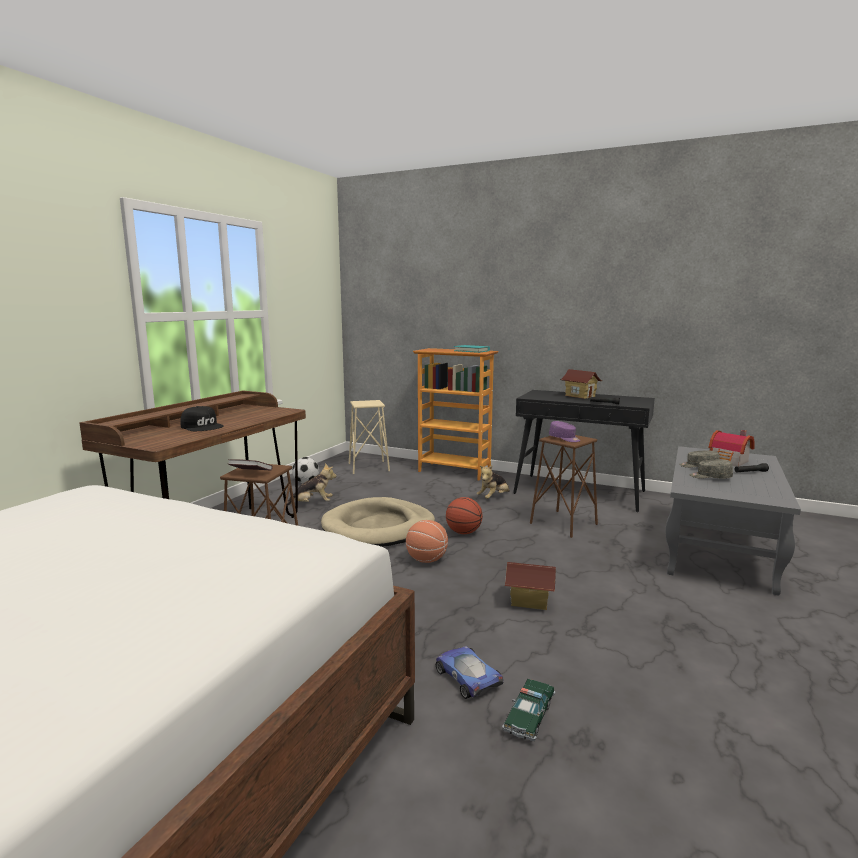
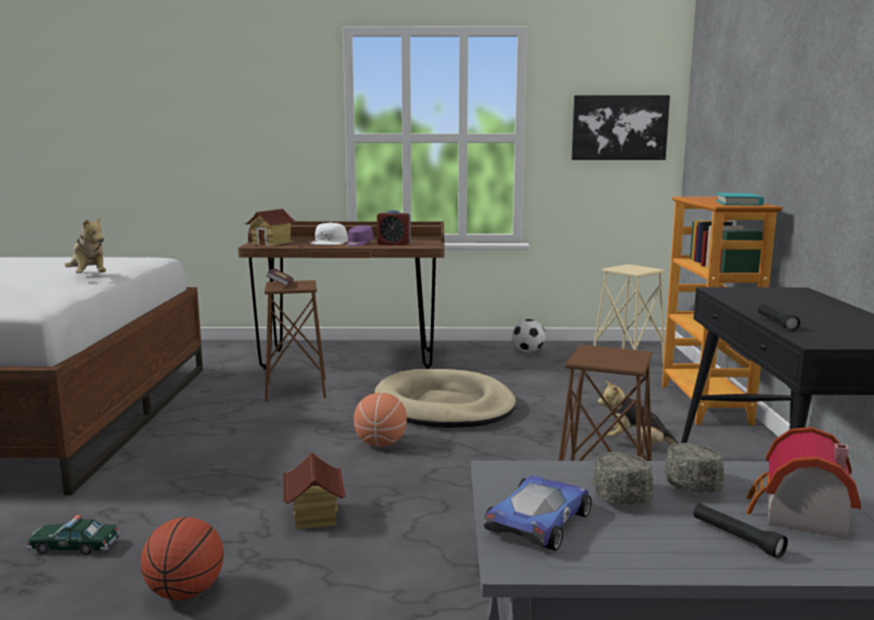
camera: 65 degrees right, 0 degrees up
black cap [180,406,223,431] -> white cap [310,222,348,245]
plush toy [287,463,337,506] -> plush toy moved to [65,216,106,273]
toy car [436,646,504,699] -> toy car moved to [484,475,592,551]
basketball [446,497,483,534] -> basketball moved to [141,517,224,600]
purple cap [549,421,581,442] -> purple cap moved to [346,225,374,246]
toy house [561,369,603,399] -> toy house moved to [244,209,298,246]
none -> alarm clock [377,210,411,246]
none -> picture [572,95,670,160]

